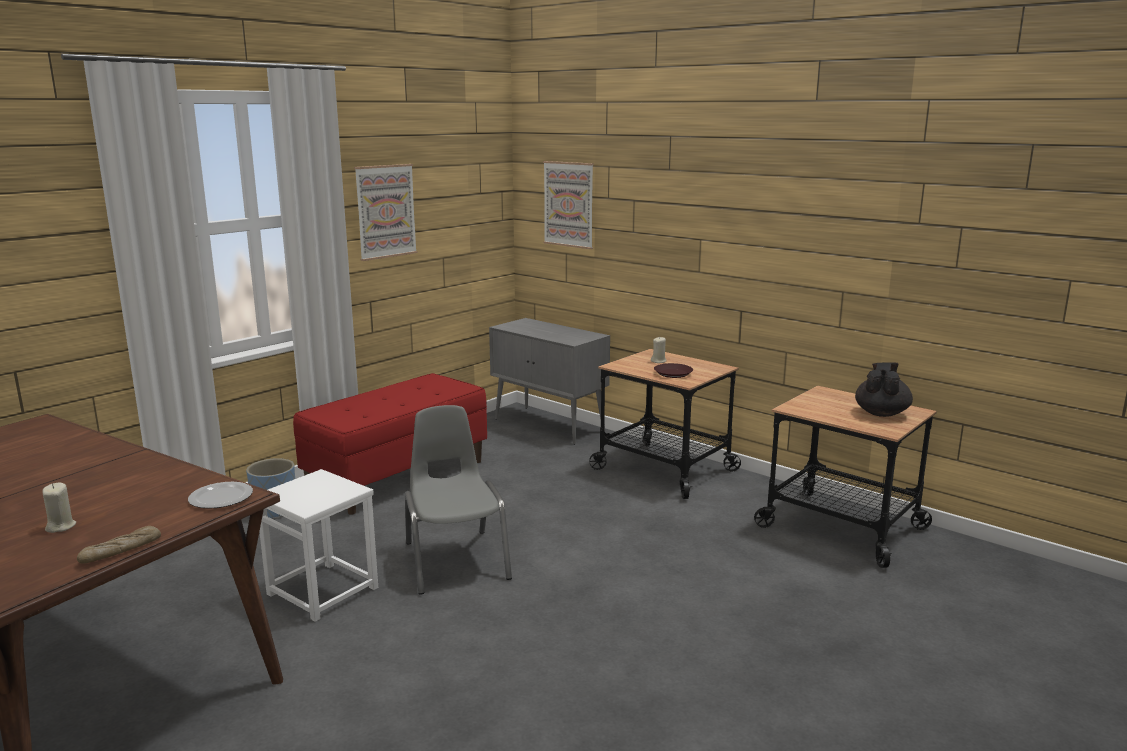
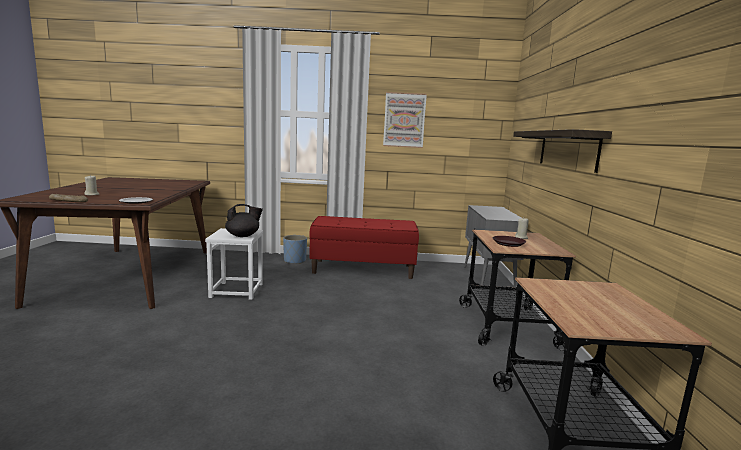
camera: 50 degrees right, 5 degrees down
grey chair [405,405,512,595] -> none
picture [543,161,594,249] -> none
black teapot [855,362,913,417] -> black teapot moved to [225,204,263,237]
none -> shelf [513,129,612,173]

